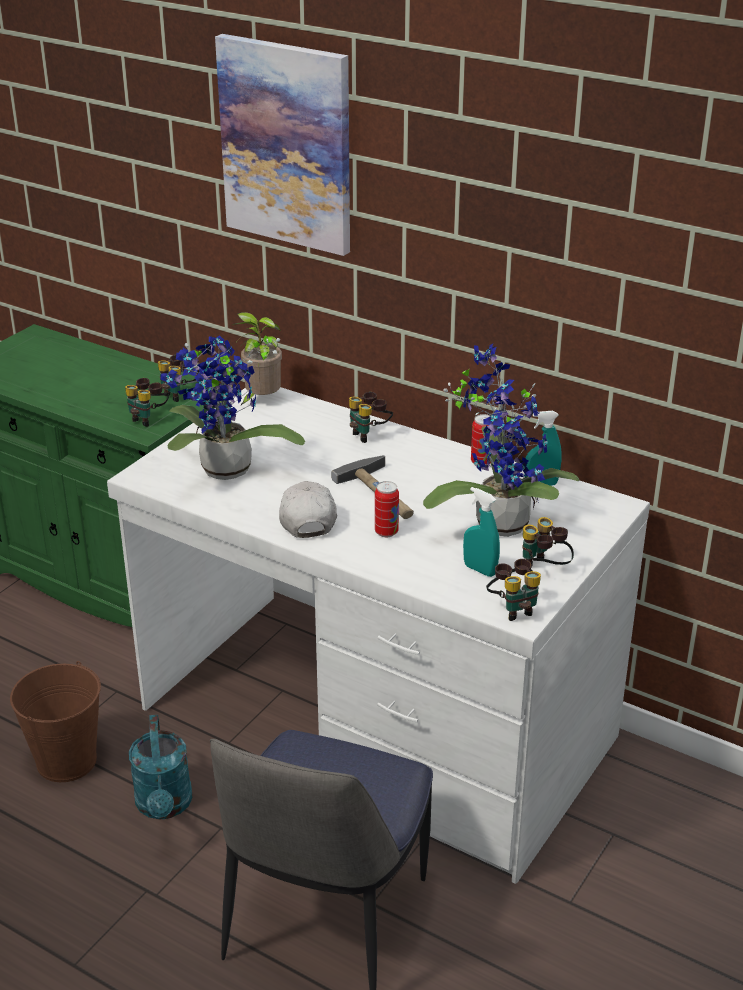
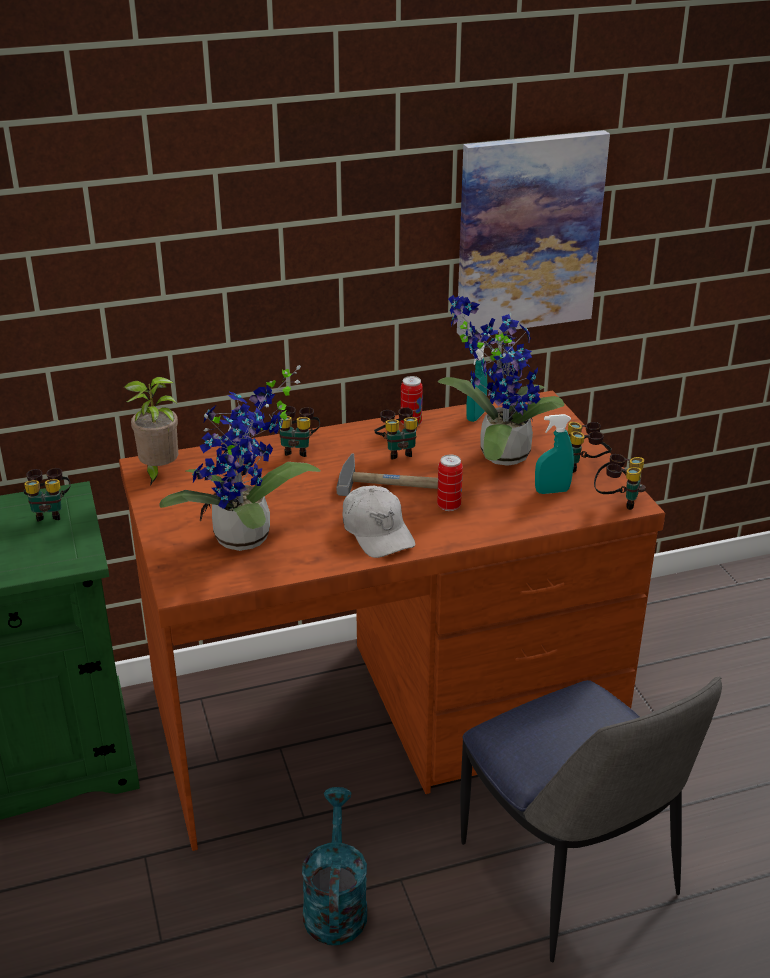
camera: 50 degrees left, 0 degrees up
brown bucket [10,661,101,782] -> none
white desk [107,387,650,884] -> brown desk [119,391,665,851]
binoculars [125,378,169,427] -> binoculars moved to [374,407,418,460]
turquoise watering can [129,714,193,819] -> turquoise watering can turned 120 degrees counterclockwise [302,787,367,946]
picture [215,34,350,256] -> picture moved to [457,130,610,336]
white cap [279,481,337,538] -> white cap turned 150 degrees counterclockwise [342,486,415,558]

